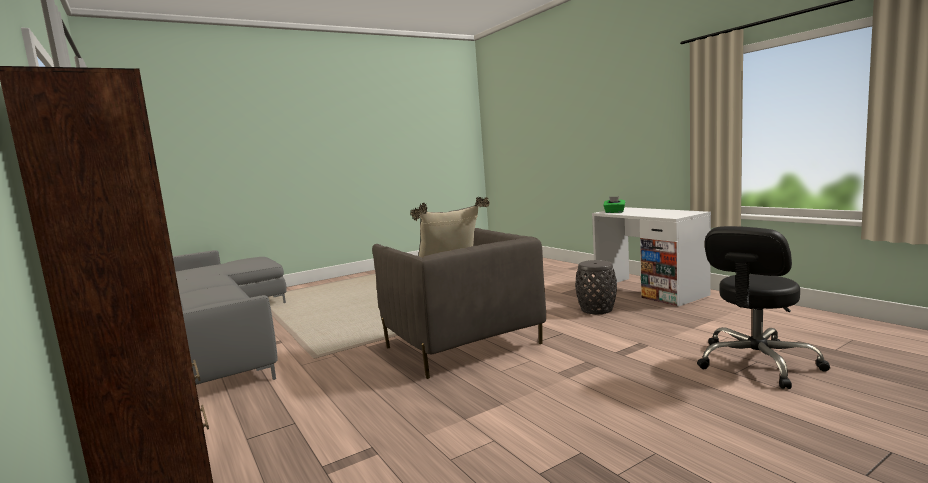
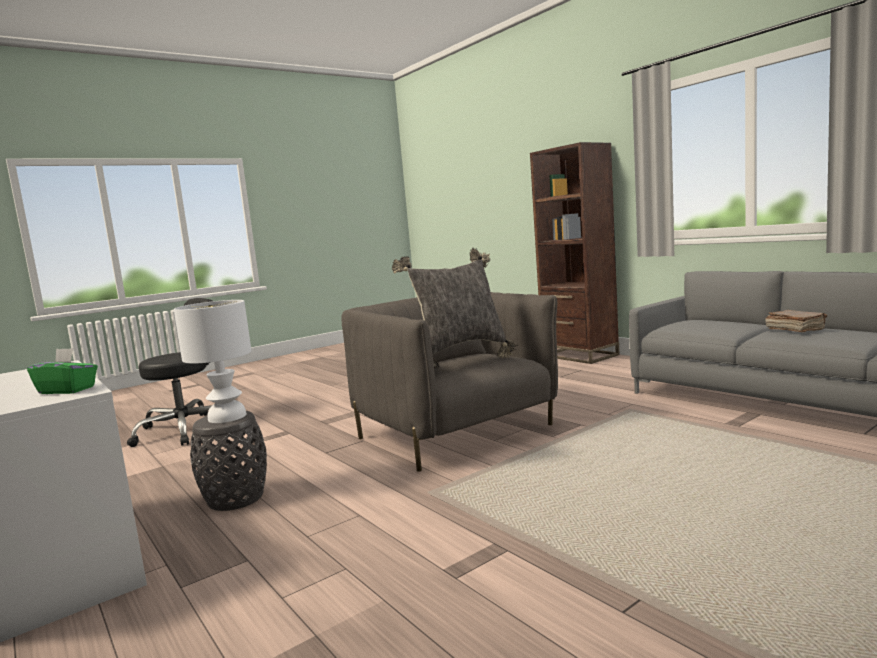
camera: 175 degrees right, 0 degrees up
none -> white table lamp [174,300,251,423]
none -> brown book [765,310,827,332]

